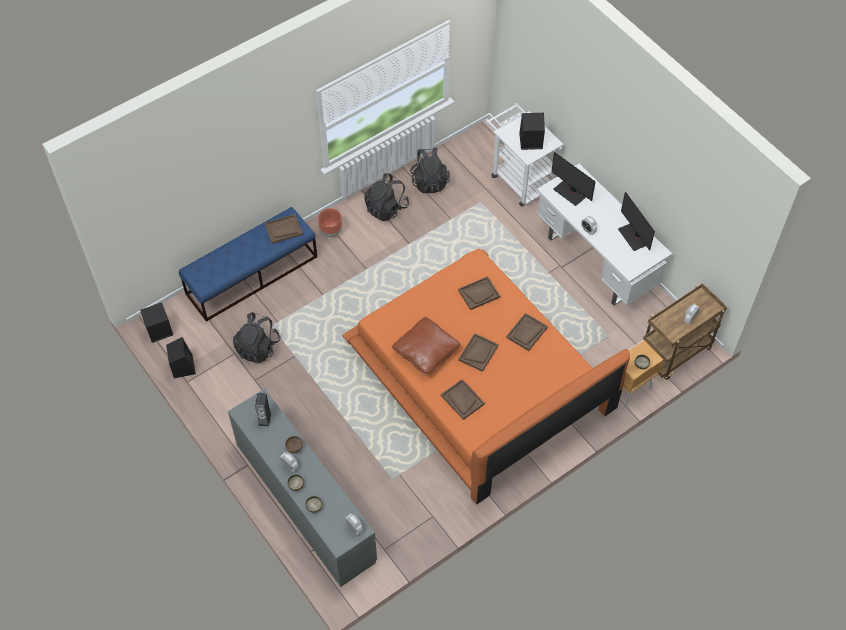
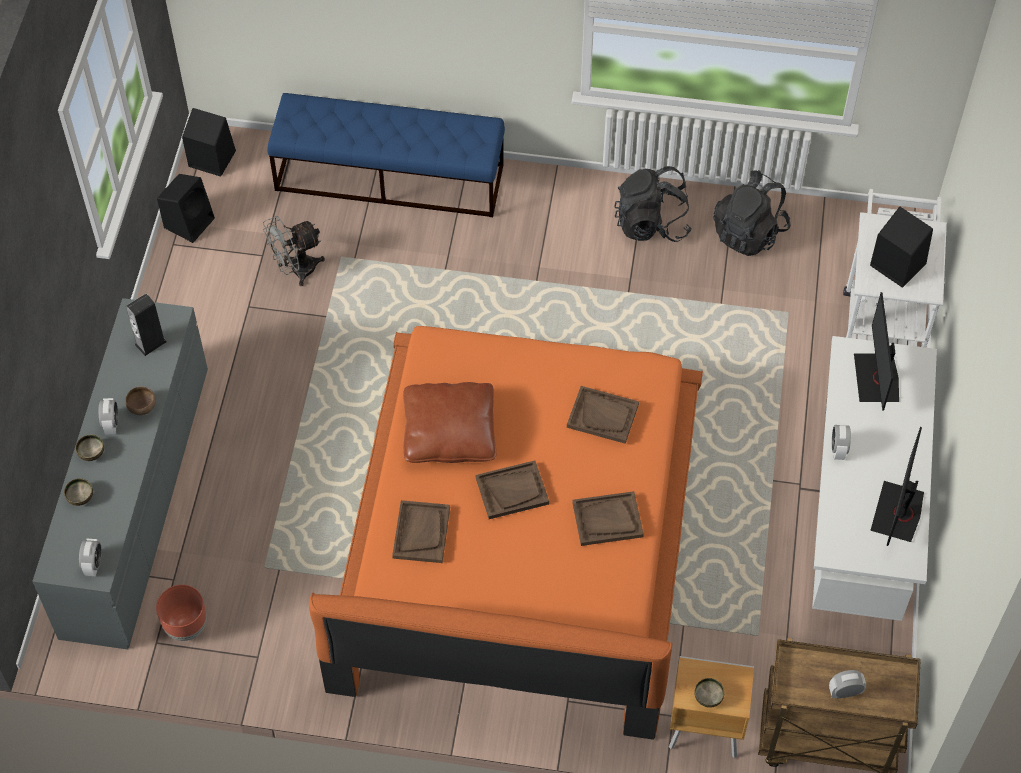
camera: 45 degrees right, 0 degrees up
black backpack [233,312,280,363] -> grey fan [263,216,325,286]
brown tray [265,214,303,244] -> none
brown planter [318,208,342,237] -> brown planter moved to [156,585,207,641]

